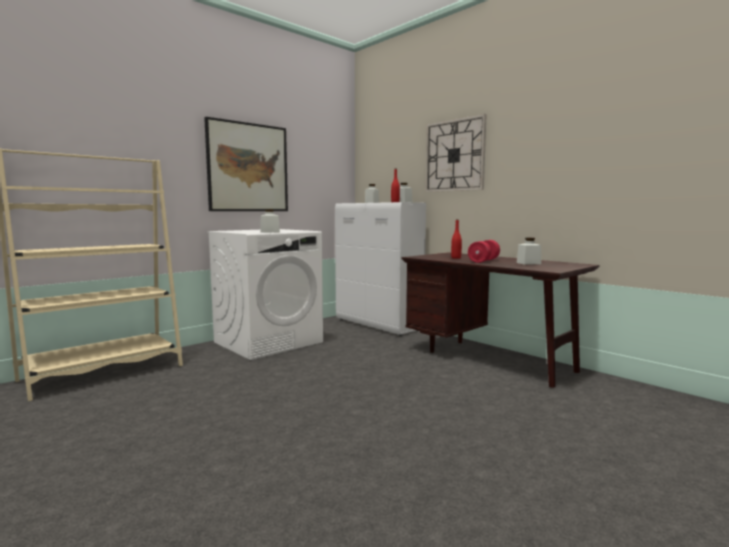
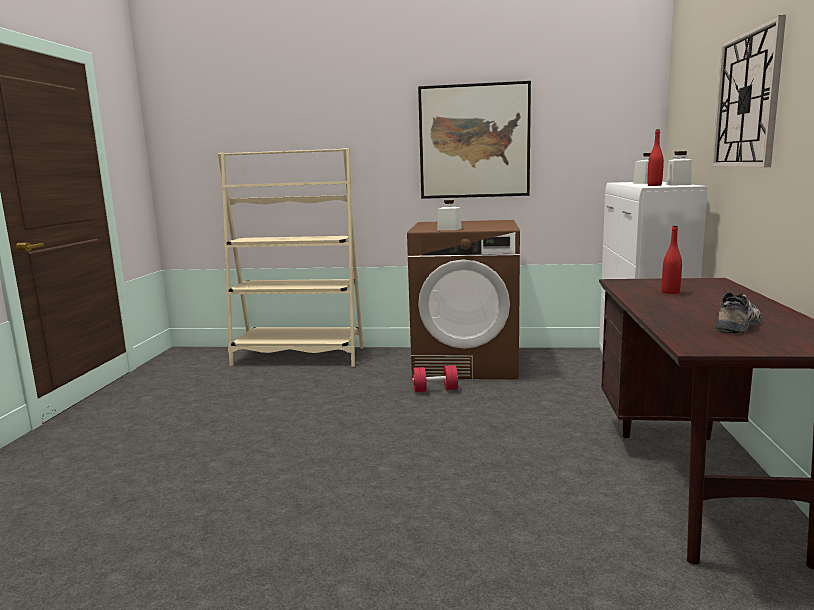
camera: 50 degrees right, 5 degrees up
white washing machine [207,229,323,360] -> brown washing machine [407,220,520,379]
red dumbbell [468,240,500,263] -> red dumbbell moved to [412,365,458,392]
white jar [517,238,541,265] -> shoe [715,292,761,333]

